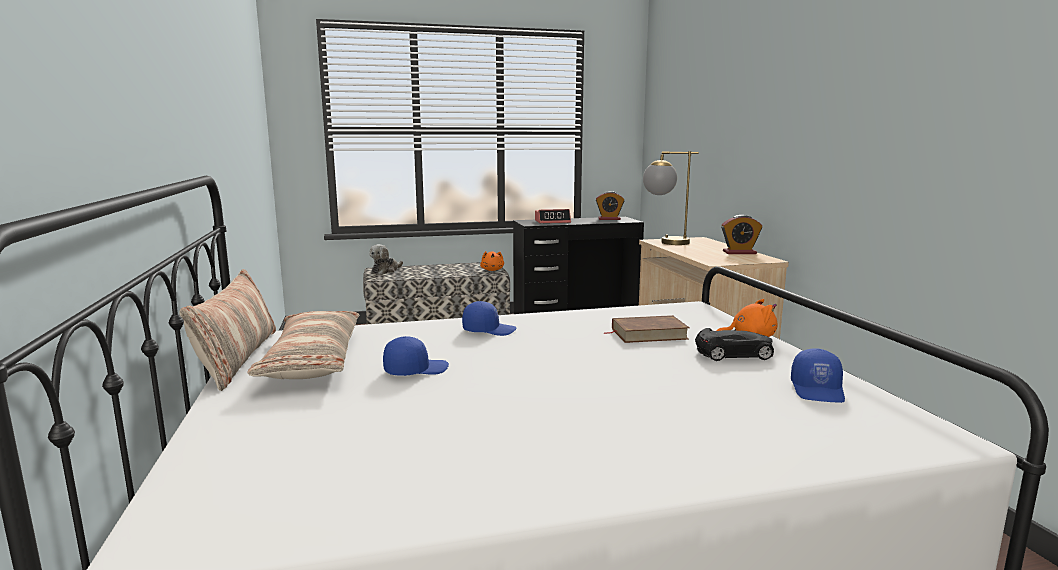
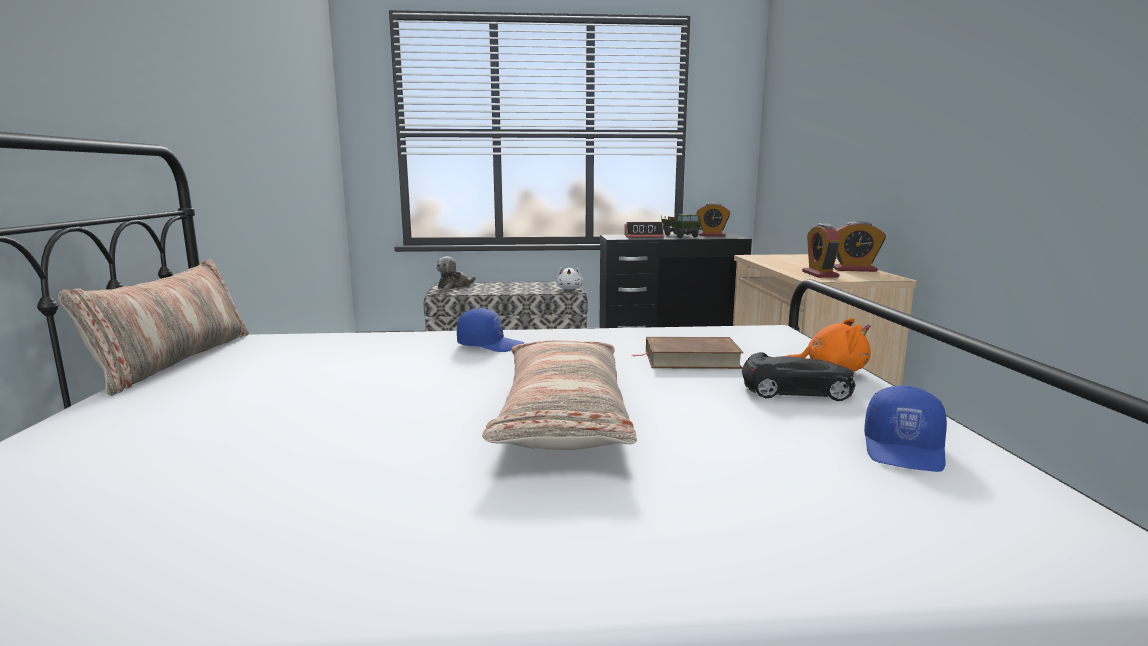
camera: 10 degrees right, 0 degrees up
pillow [247,311,359,379] -> pillow moved to [482,340,637,450]
blue cap [383,336,449,376] -> none
orange plush toy [480,251,504,271] -> white plush toy [556,267,583,290]
table lamp [643,151,699,245] -> none
none -> toy truck [661,214,701,238]
none -> alarm clock [802,224,841,278]

